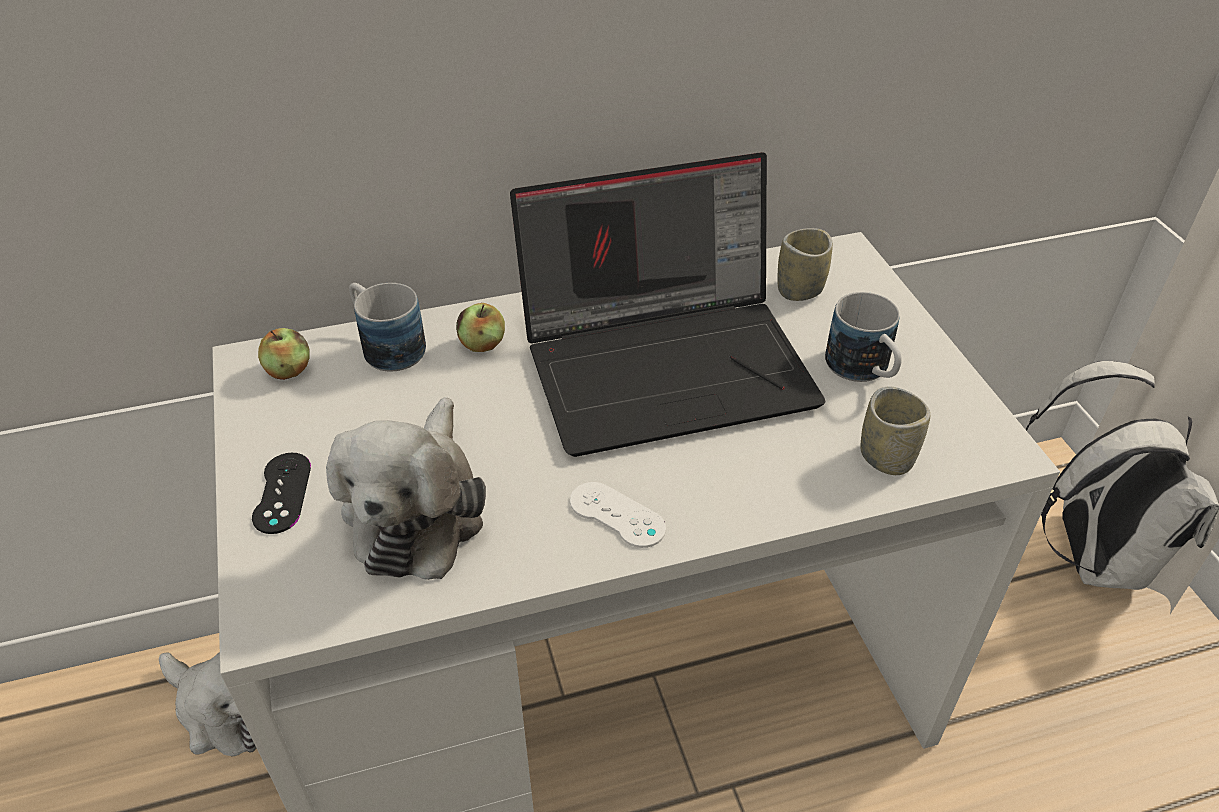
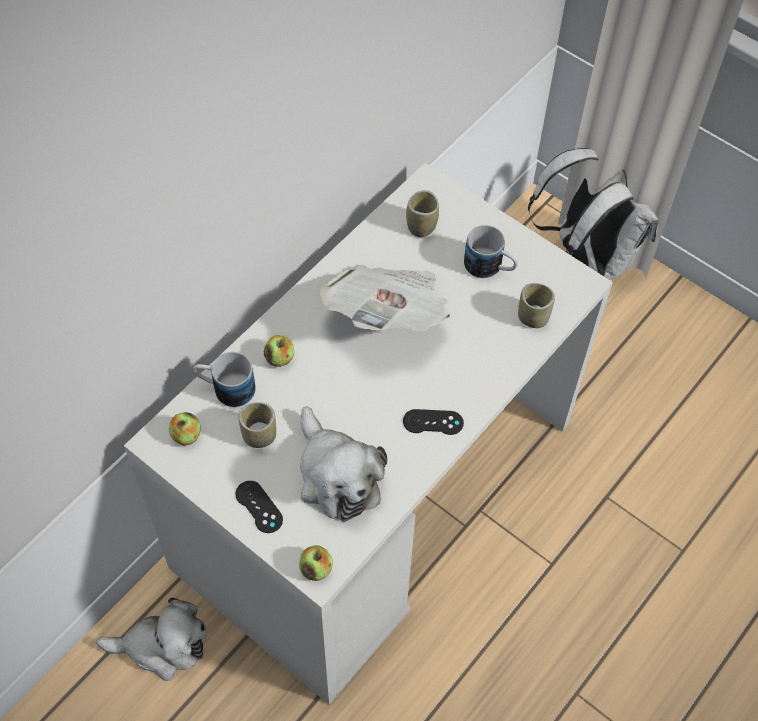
camera: 35 degrees left, 15 degrees up
laptop [510,152,825,457] -> newspaper [320,265,450,332]
white game controller [570,482,666,548] -> black game controller [403,409,464,435]
none -> cup [238,402,276,448]
none -> apple [299,545,333,581]

